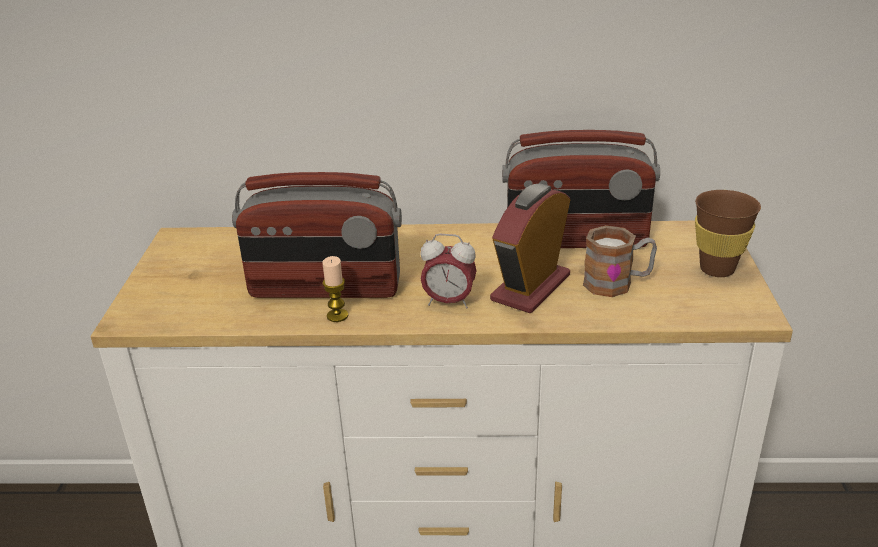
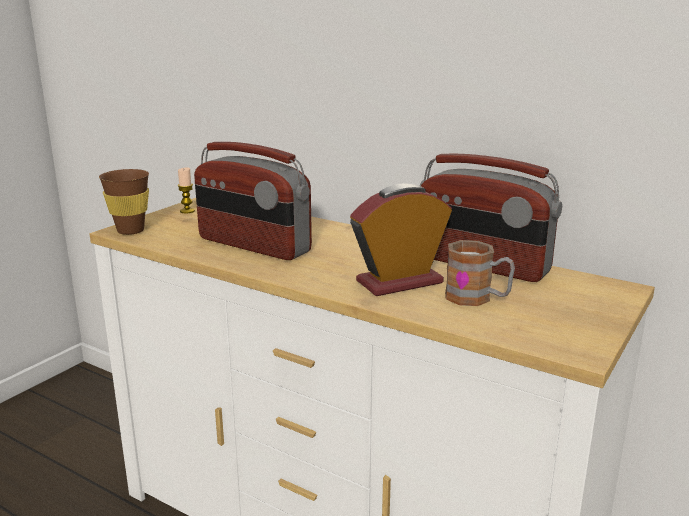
camera: 30 degrees right, 10 degrees down
candle [322,256,348,322] -> candle moved to [178,167,195,214]
alarm clock [420,234,477,309] -> none
brown cup [695,190,761,277] -> brown cup moved to [99,169,149,235]

